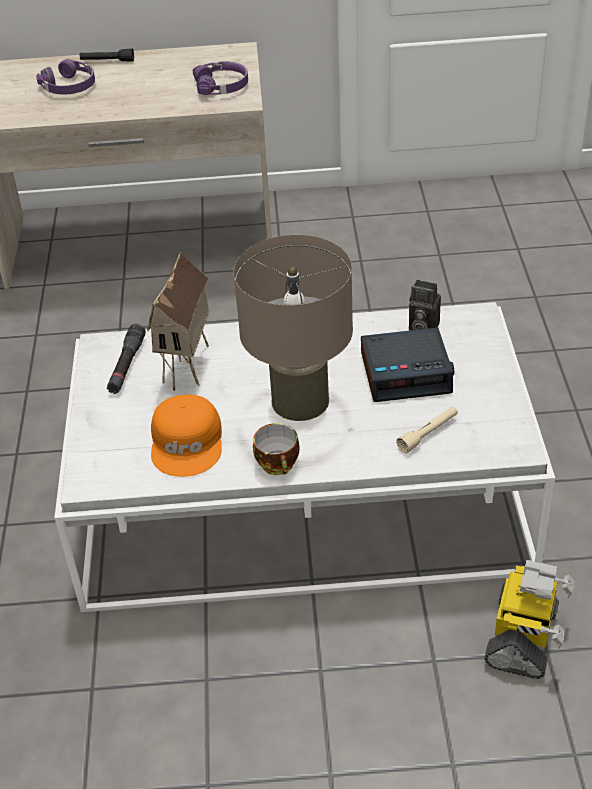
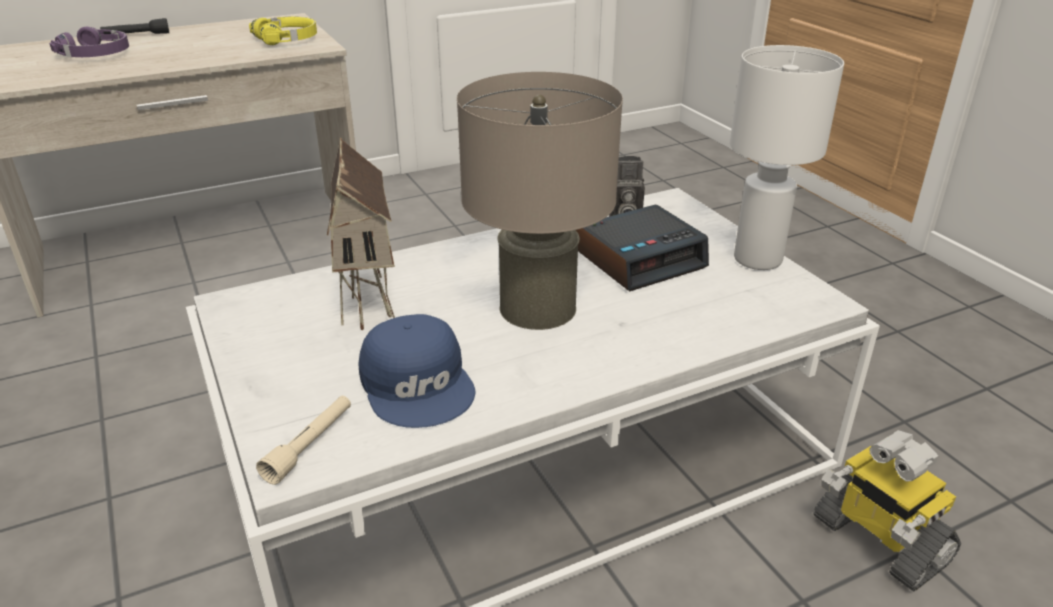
camera: 25 degrees left, 10 degrees down
black flashlight [107,324,146,394] -> none
orange cap [151,395,222,477] -> blue cap [359,314,475,428]
purple headphones [193,61,248,95] -> yellow headphones [249,17,317,45]
cup [253,423,299,475] -> none
beige flashlight [396,406,458,453] -> beige flashlight moved to [256,396,351,485]
toy robot [484,560,574,679] -> toy robot turned 150 degrees clockwise [814,430,961,591]
none -> white table lamp [730,45,844,270]

